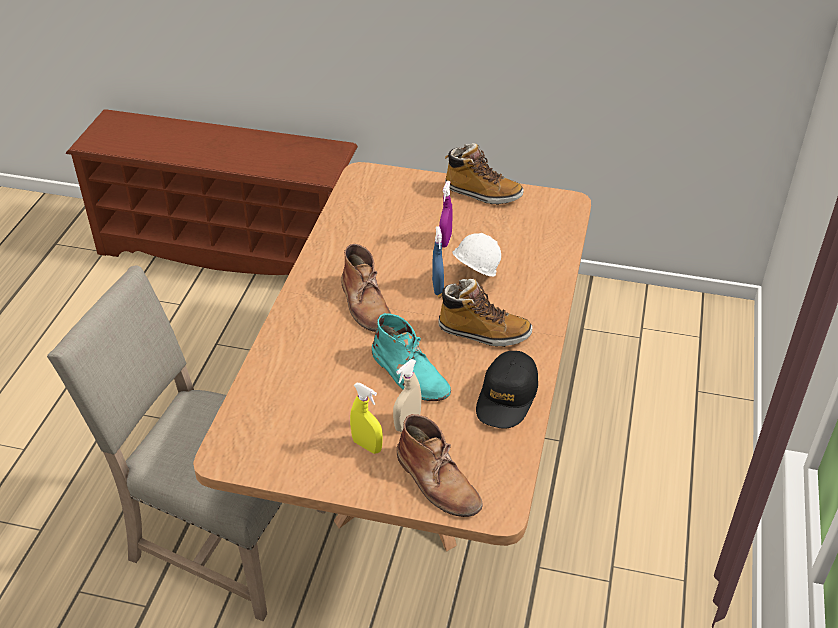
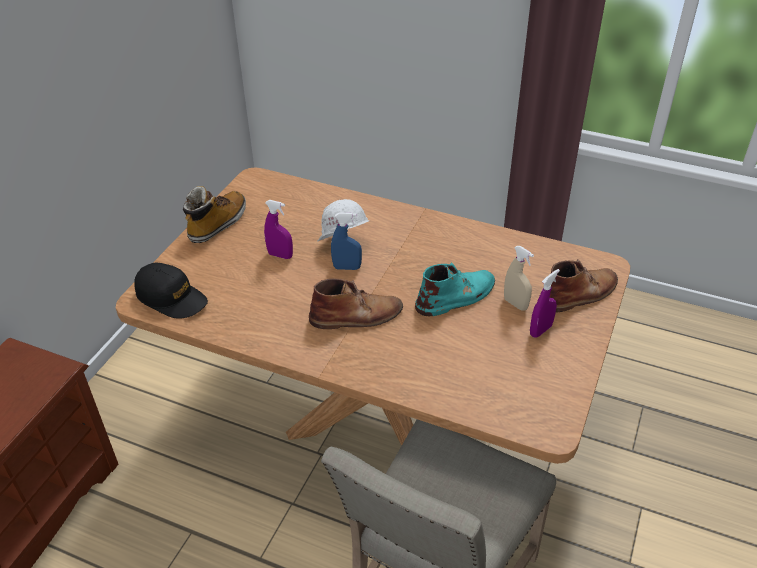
camera: 80 degrees left, 0 degrees up
yellow spray bottle [350,383,383,454] -> purple spray bottle [530,269,560,338]
boot [438,279,532,347] -> none
black cap [476,351,538,429] -> black cap moved to [134,263,208,319]

